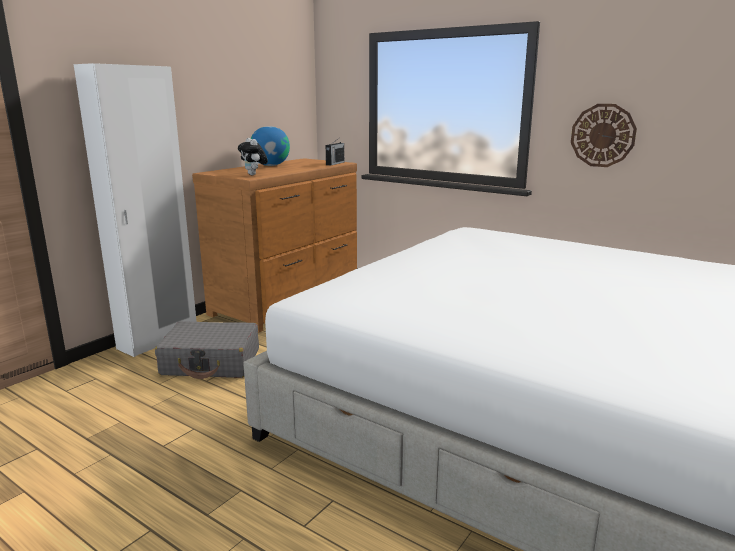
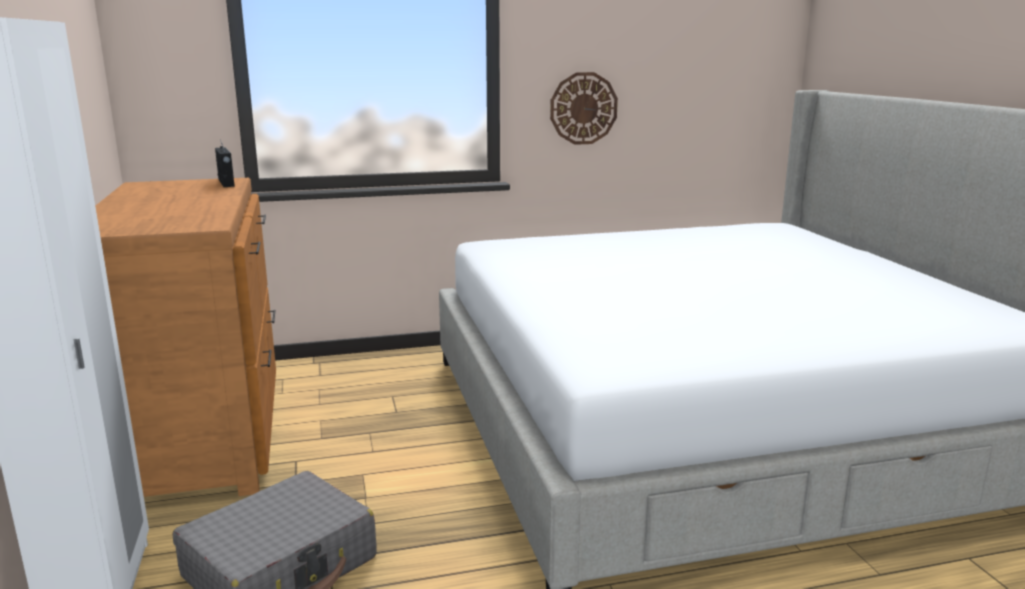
camera: 50 degrees left, 0 degrees up
plush toy [238,138,268,175] -> none
globe [251,126,290,166] -> none

